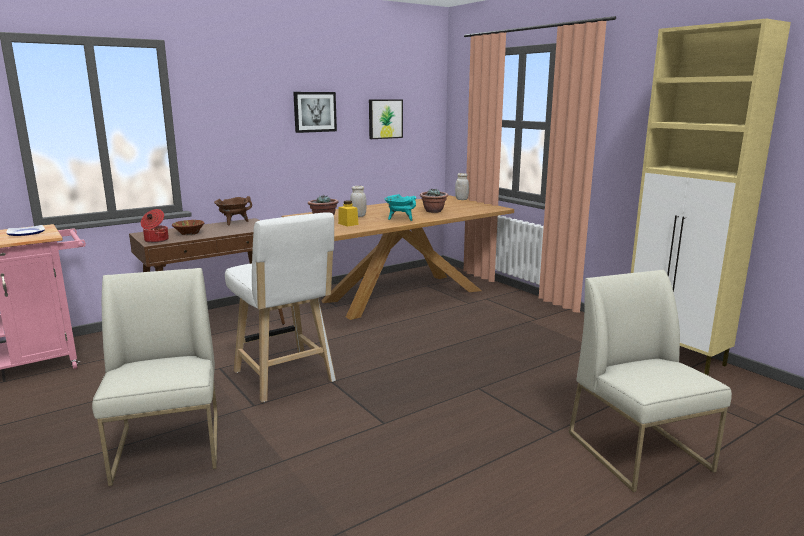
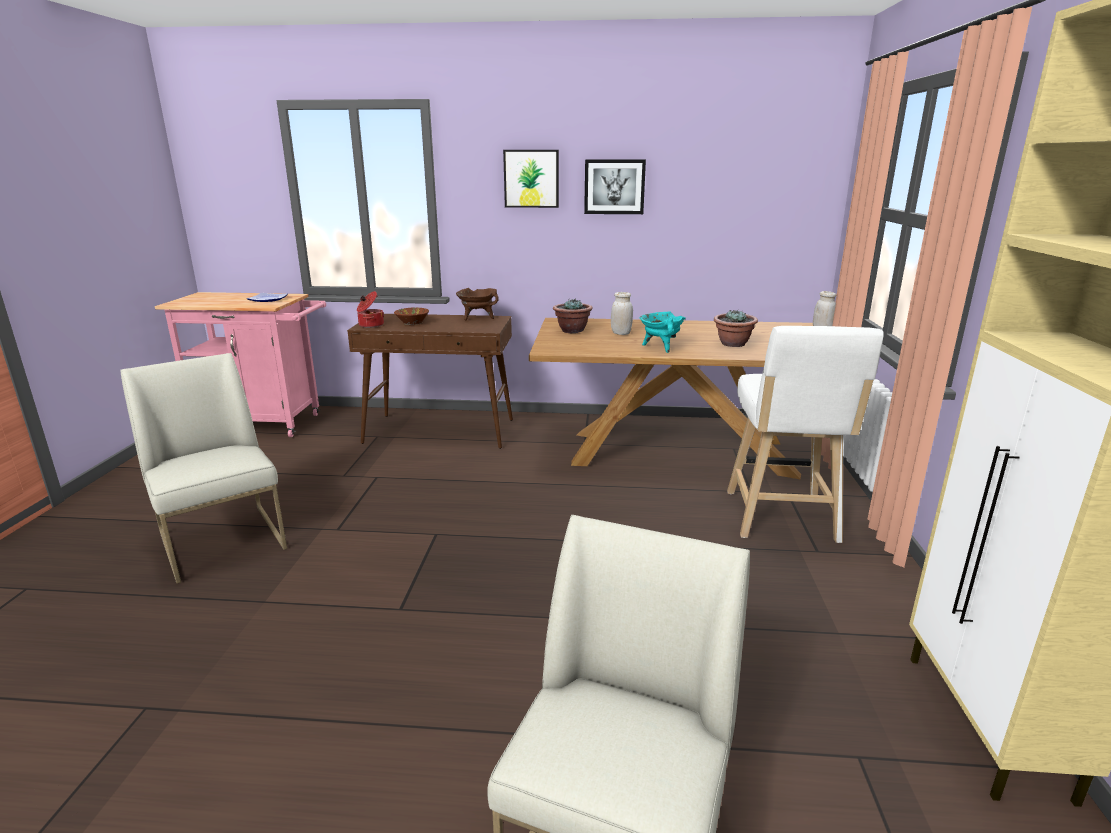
camera: 40 degrees right, 5 degrees up
white chair [92,268,218,486] -> white chair turned 60 degrees counterclockwise [121,353,287,584]
white stool [225,212,336,402] -> white stool moved to [727,326,884,543]
yellow jar [338,200,358,227] -> none
picture [369,99,403,139] -> picture moved to [503,150,559,208]

